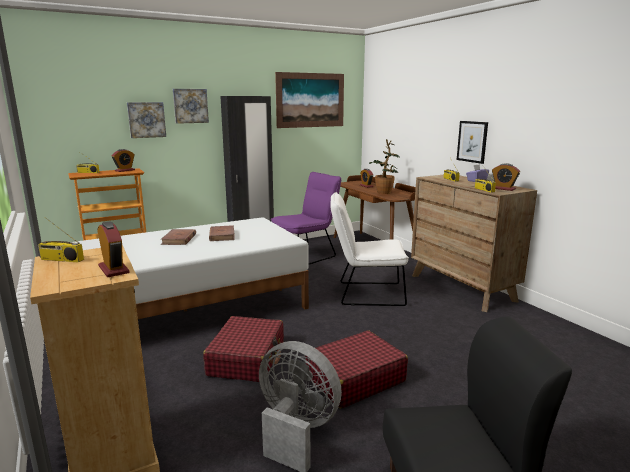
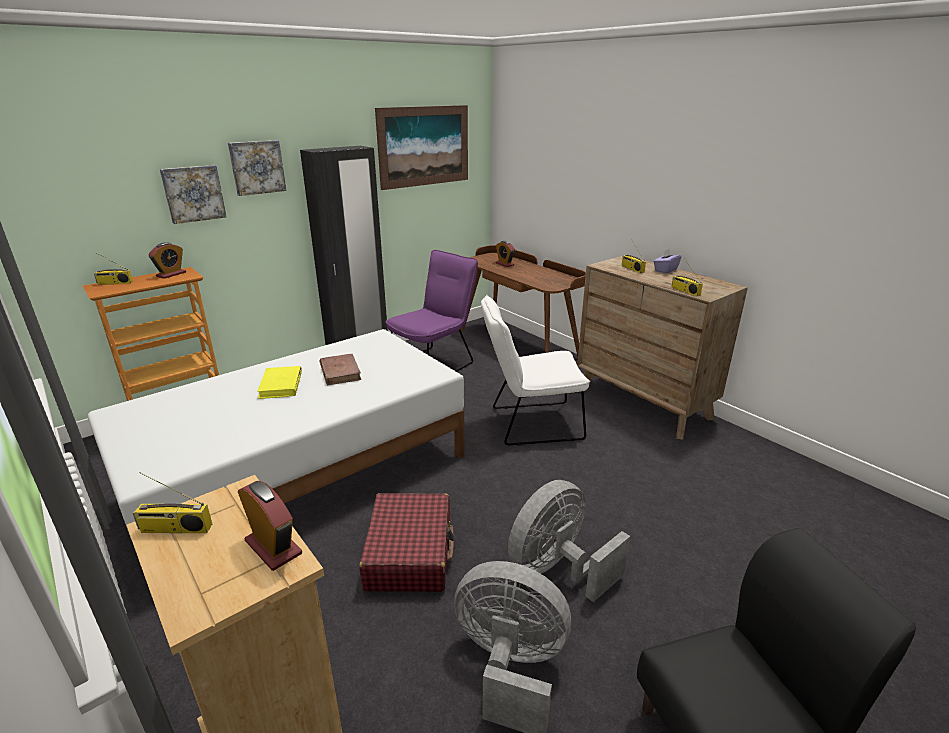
camera: 10 degrees left, 10 degrees up
brown book [161,229,196,245] -> yellow book [257,366,302,399]
red suitcase [305,330,408,408] -> grey fan [508,480,630,602]
potted plant [369,139,400,194] -> none
picture [457,121,488,164] -> none
alarm clock [492,163,520,191] -> none

